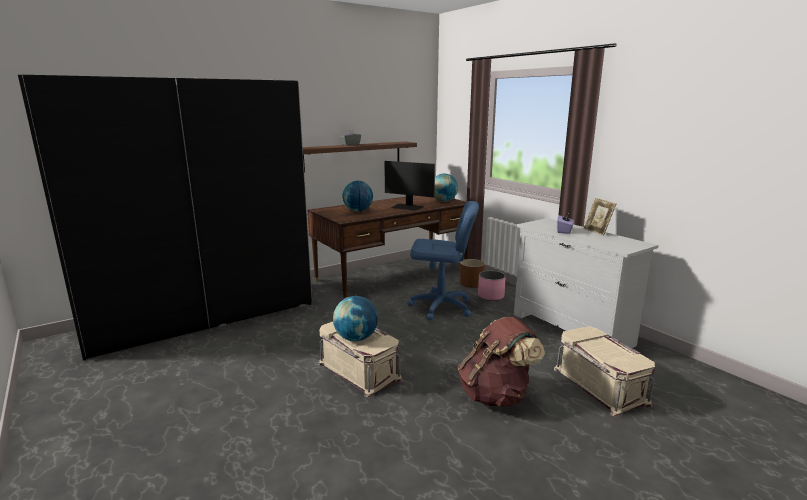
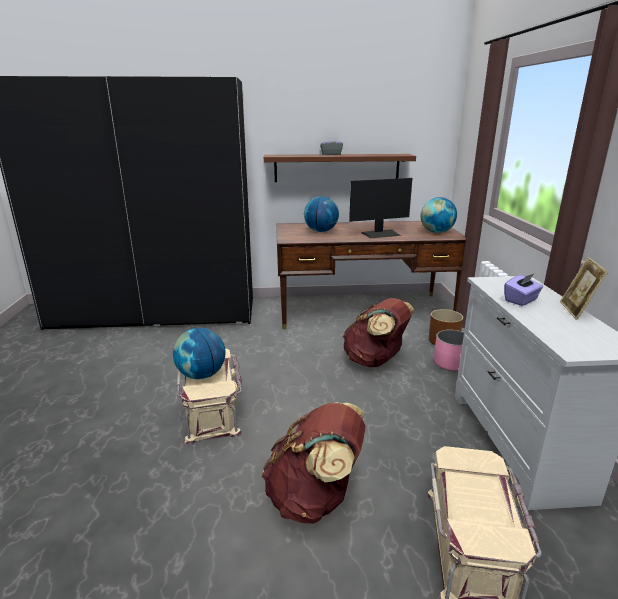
camera: 30 degrees right, 5 degrees up
monitor [384,161,435,211] -> monitor turned 75 degrees counterclockwise [349,178,412,238]
blue office chair [407,201,479,320] -> brown backpack [343,298,415,367]

